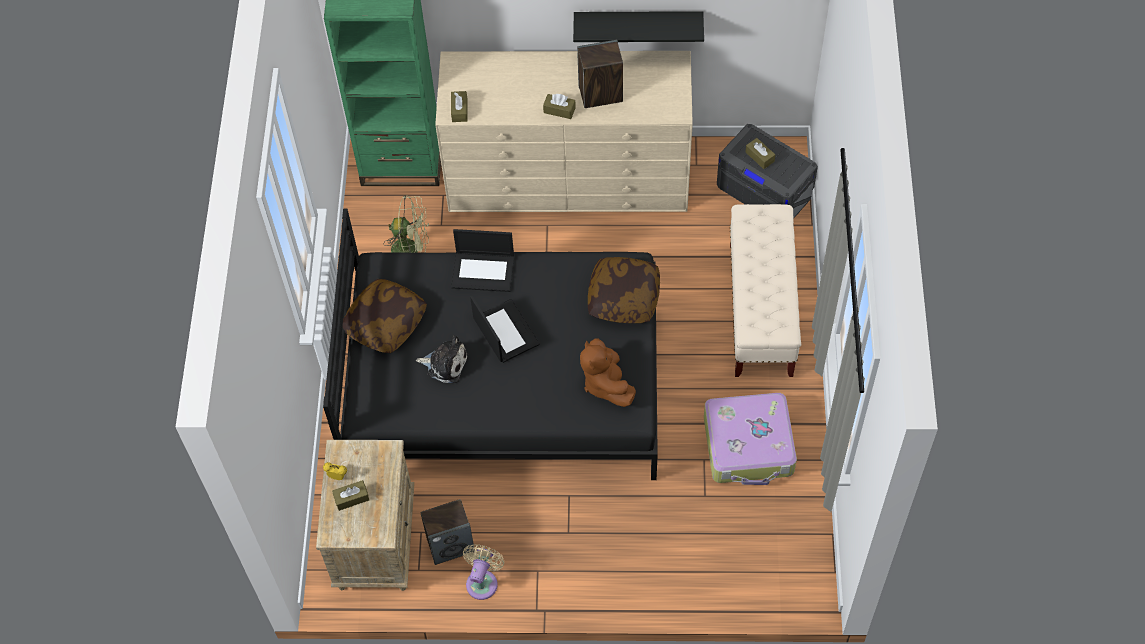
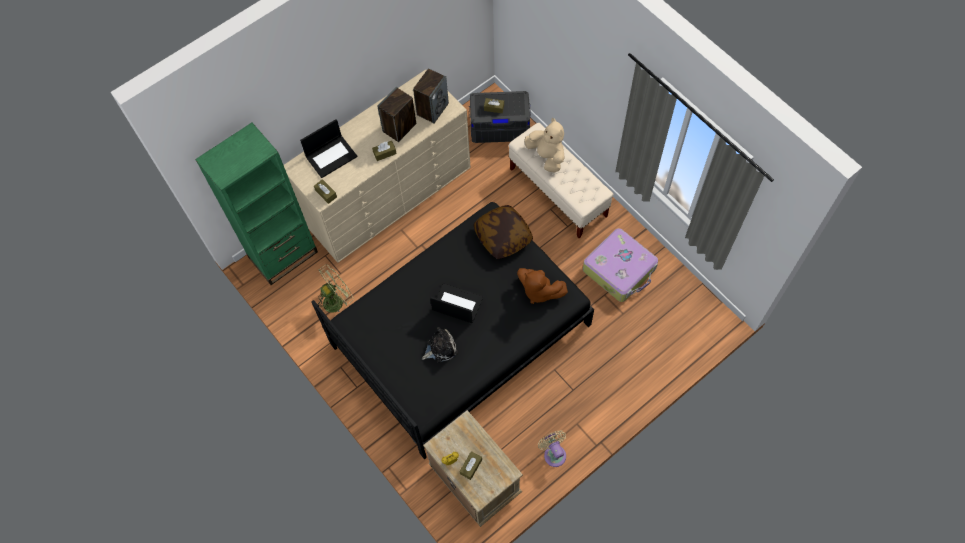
camera: 40 degrees left, 5 degrees up
pillow [342,279,427,353] -> none
speaker [420,499,475,565] -> speaker moved to [413,68,449,124]
laptop [451,229,514,292] -> laptop moved to [300,119,358,178]
black shelf [573,11,704,42] -> none
none -> beige plush toy [524,118,564,173]

